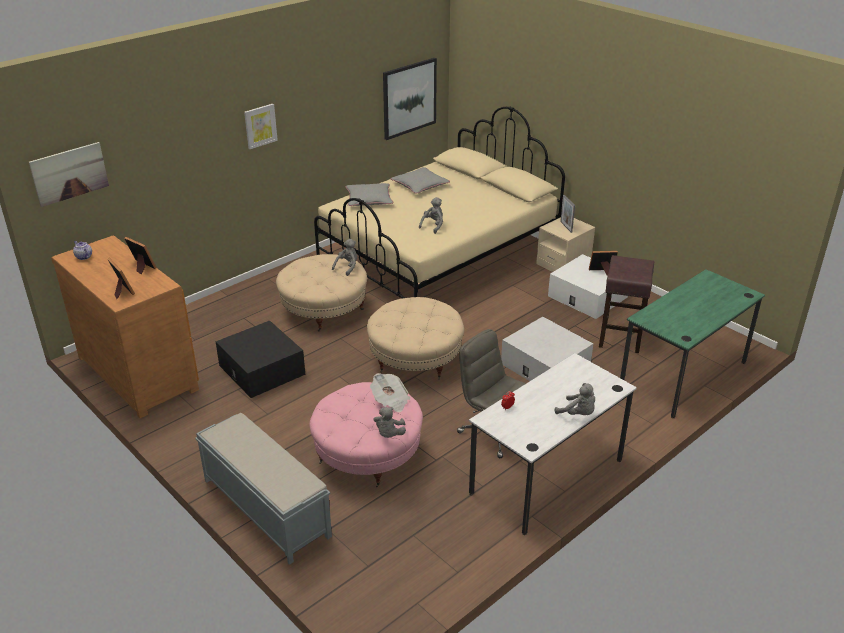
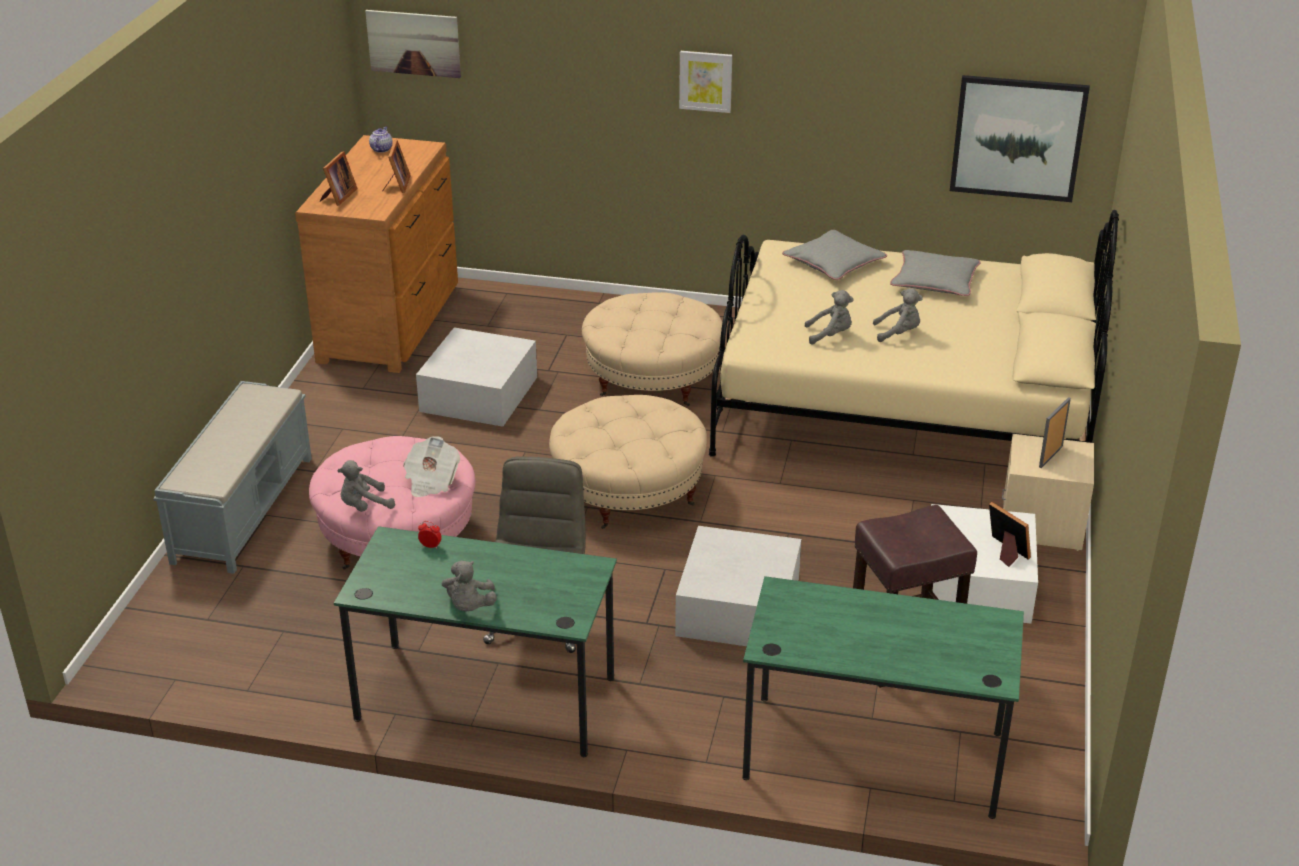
camera: 55 degrees right, 0 degrees up
black storage box [216,321,305,398] -> white storage box [416,327,537,427]
grey plush toy [332,239,357,276] -> grey plush toy moved to [873,288,923,342]
white desk [469,353,637,535] -> green desk [334,526,617,757]

